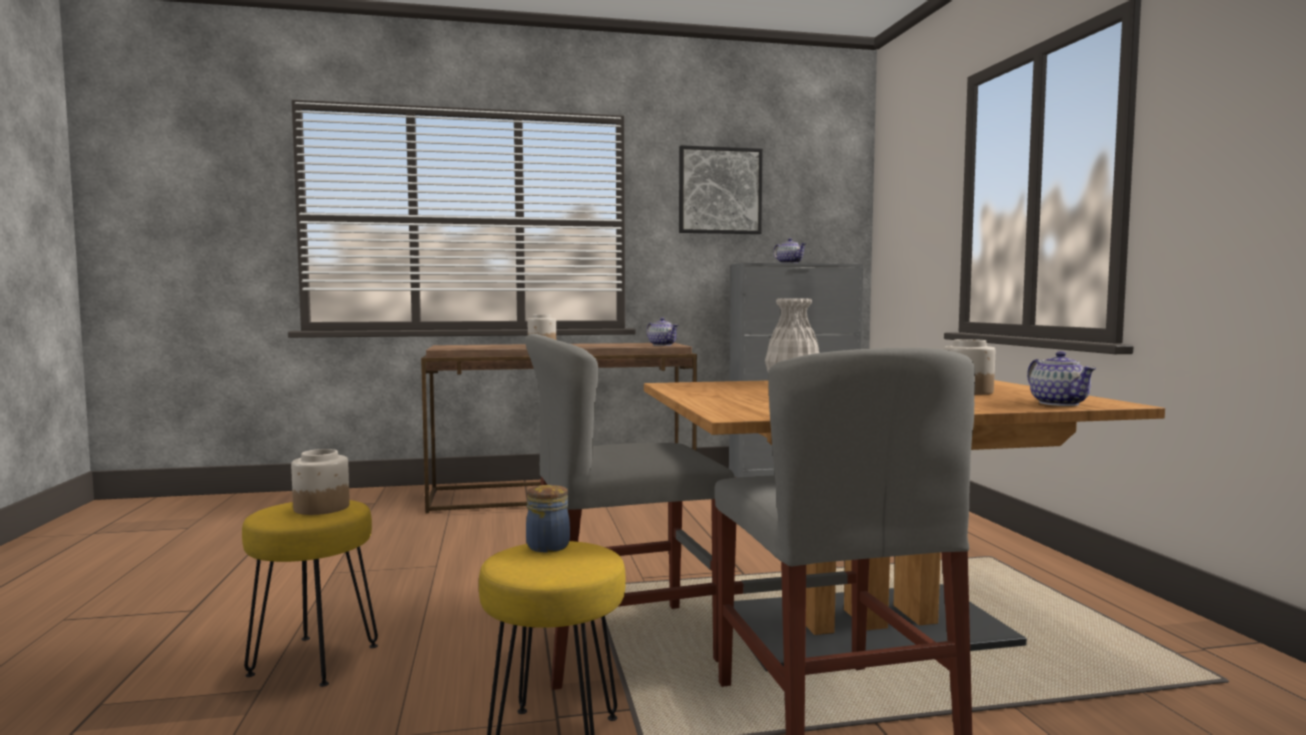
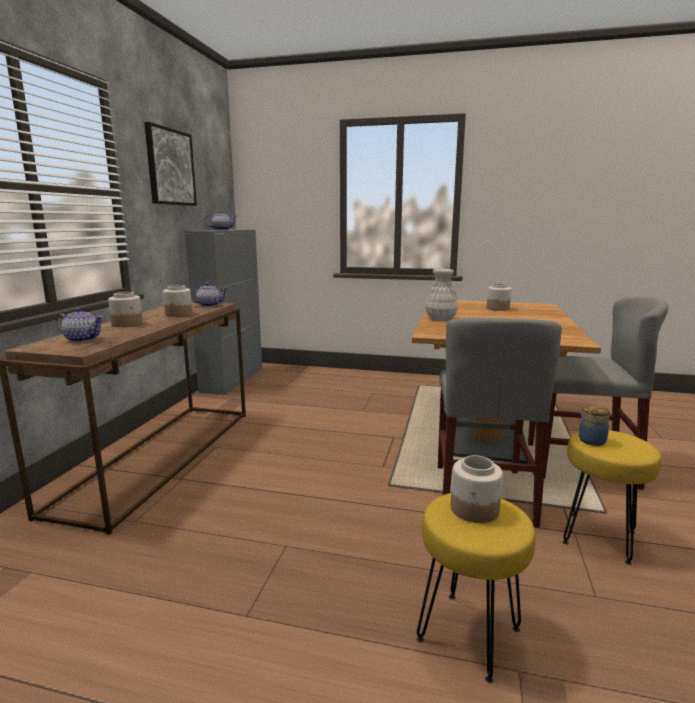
camera: 65 degrees left, 10 degrees up
teapot [1027,351,1096,406] -> teapot moved to [56,308,103,342]
none -> jar [163,285,192,317]

